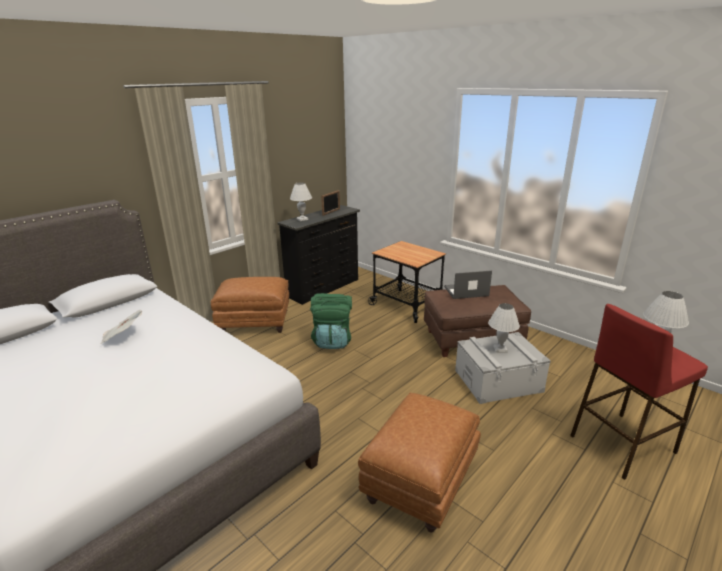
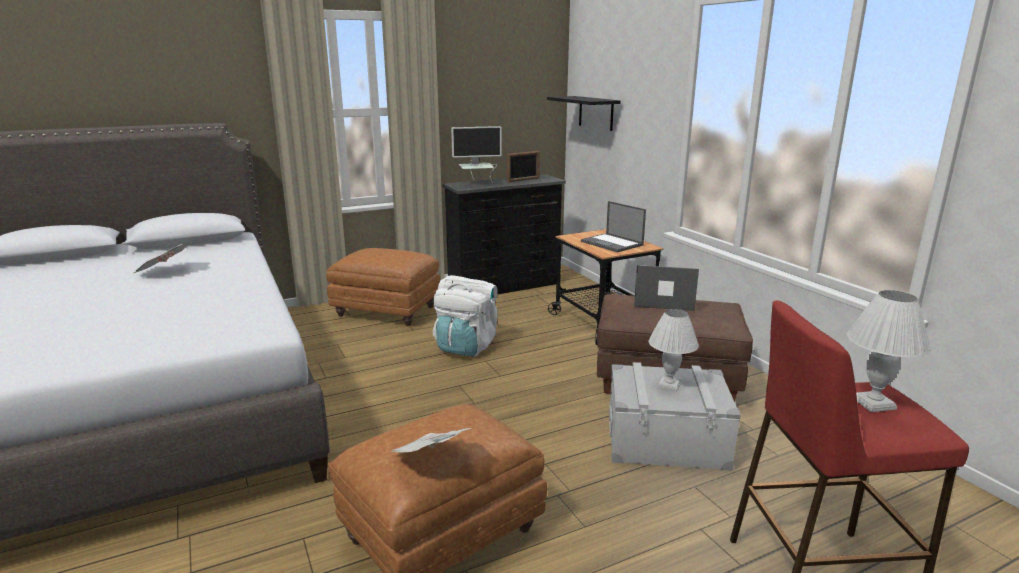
camera: 20 degrees right, 5 degrees down
white table lamp [290,182,312,221] -> monitor [451,126,502,183]
green backpack [310,293,352,349] -> white backpack [433,275,498,357]
none -> newspaper [390,428,472,453]
none -> black shelf [547,96,621,131]
none -> laptop [581,201,646,253]

